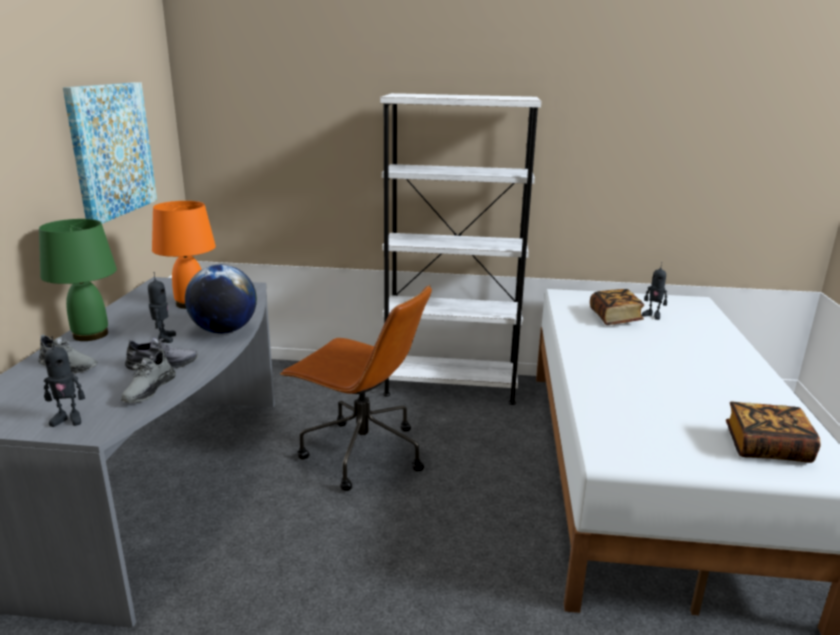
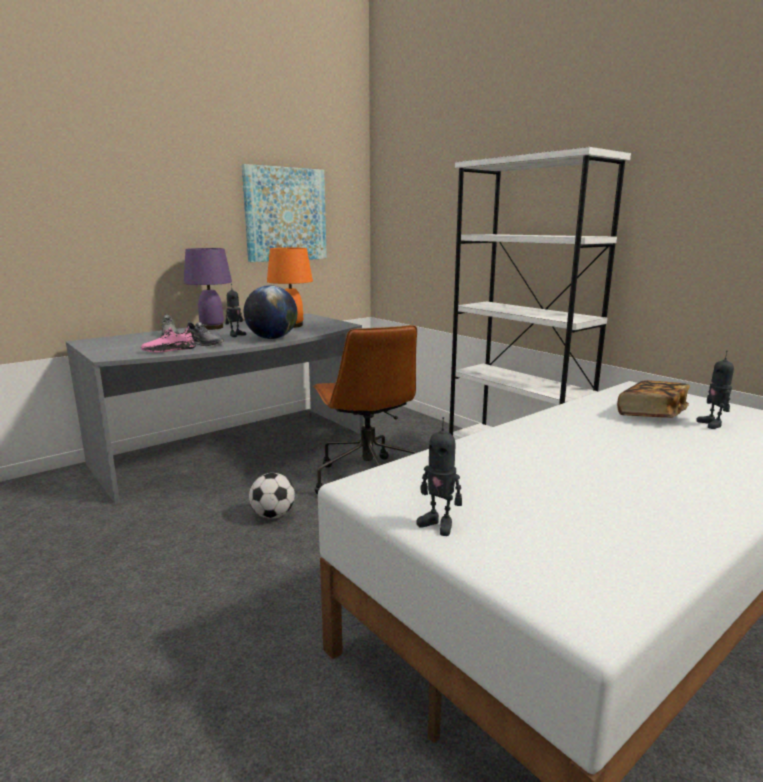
camera: 45 degrees right, 5 degrees down
green table lamp [39,219,117,341] -> purple table lamp [184,248,232,330]
toy robot [44,336,85,427] -> toy robot moved to [416,417,462,536]
grey shoe [121,349,176,403] -> pink shoe [141,327,196,353]
book [726,401,821,463] -> none
none -> football [249,473,295,519]

